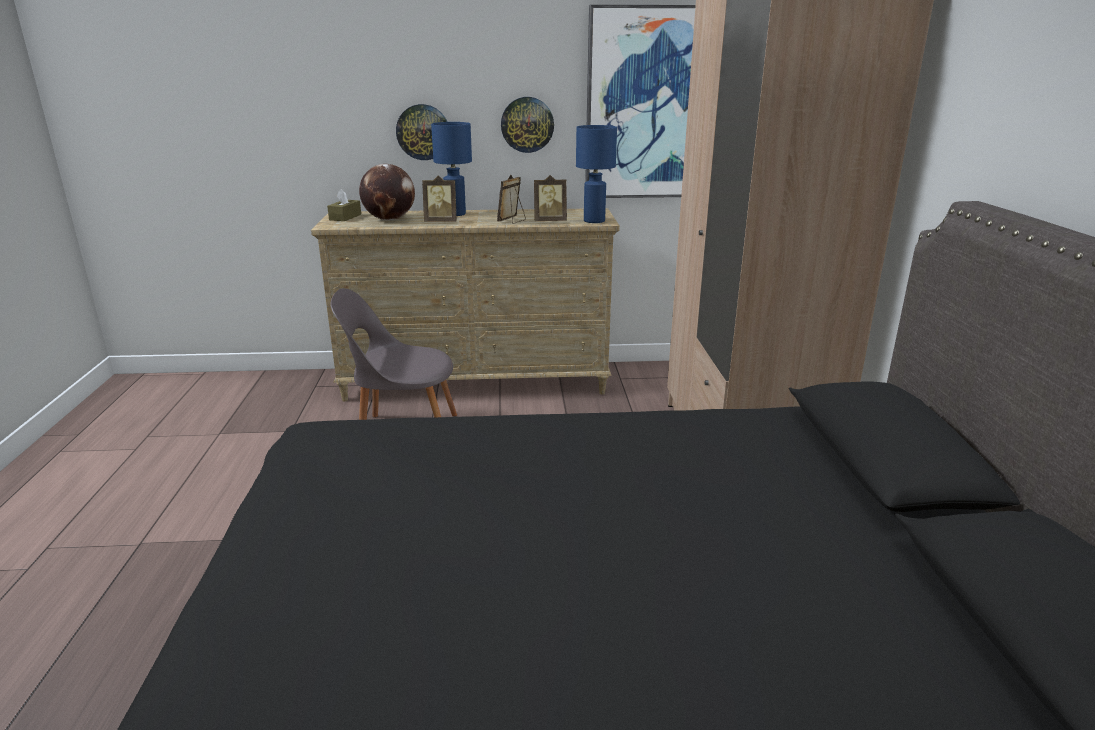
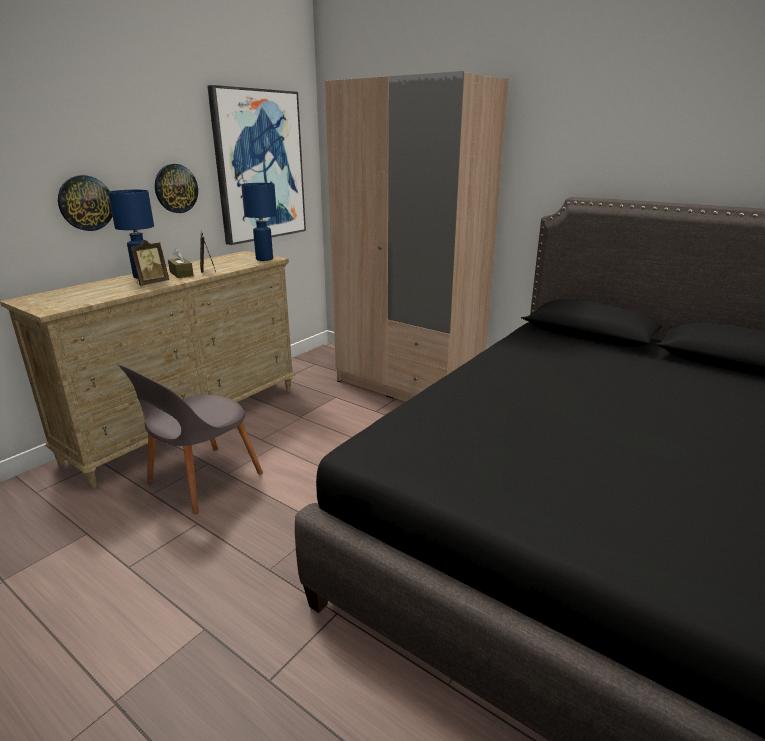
camera: 50 degrees left, 0 degrees up
brown tissue box [327,189,361,221] -> brown tissue box moved to [168,249,194,278]
globe [359,164,415,220] -> none
picture frame [534,175,567,221] -> none

